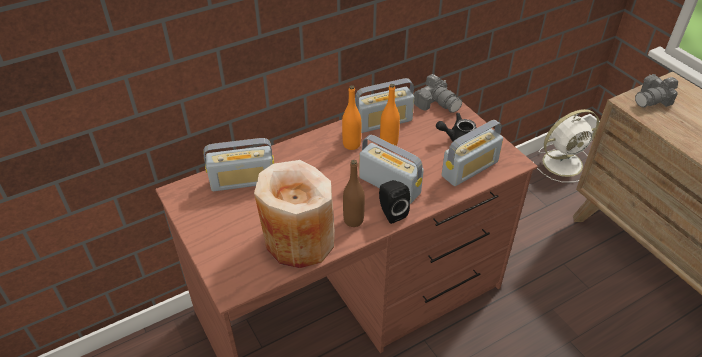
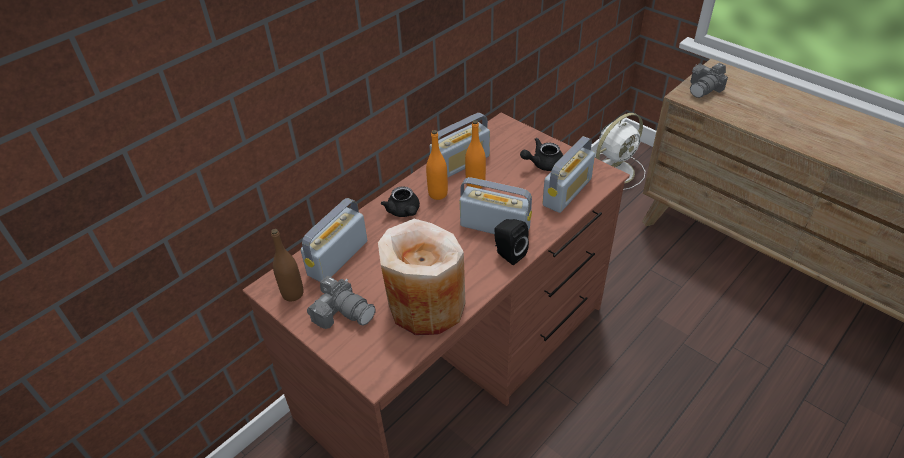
camera: 15 degrees left, 0 degrees up
radio [203,138,274,191] -> radio turned 150 degrees clockwise [301,198,367,282]
brown bottle [343,160,365,227] -> brown bottle moved to [271,229,304,301]
camera [414,74,462,113] -> camera moved to [307,276,375,329]
none -> black teapot [381,186,420,217]

